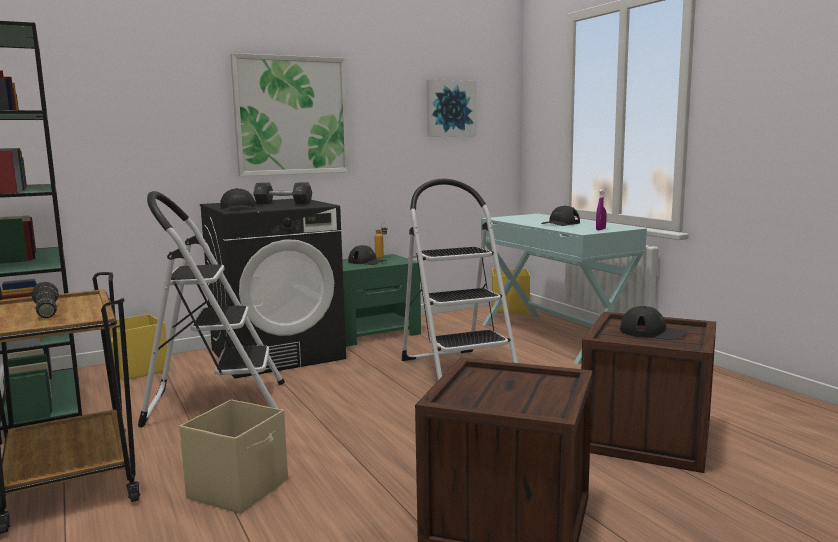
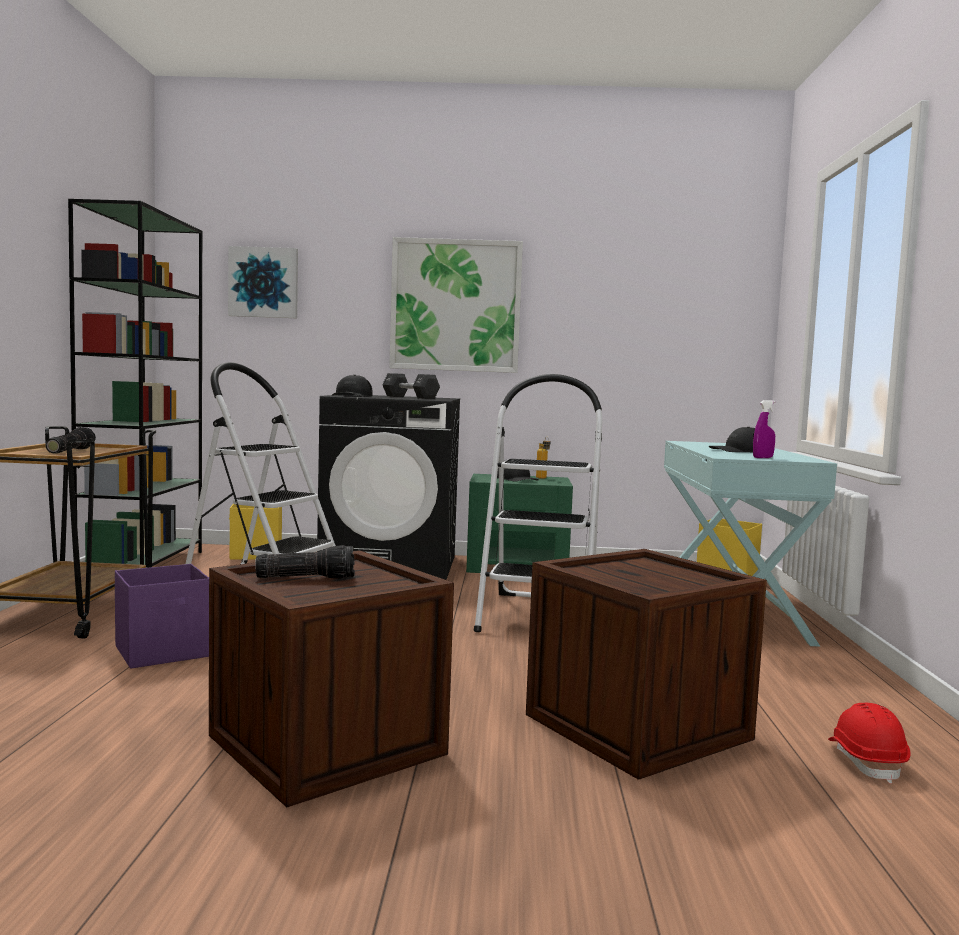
camera: 30 degrees right, 5 degrees down
beige storage box [180,399,288,514] -> purple storage box [115,564,209,668]
picture [427,79,477,137] -> picture moved to [228,246,298,318]
black cap [620,306,687,340] -> none
none -> flashlight [255,545,355,579]
none -> red hard hat [828,703,910,784]

